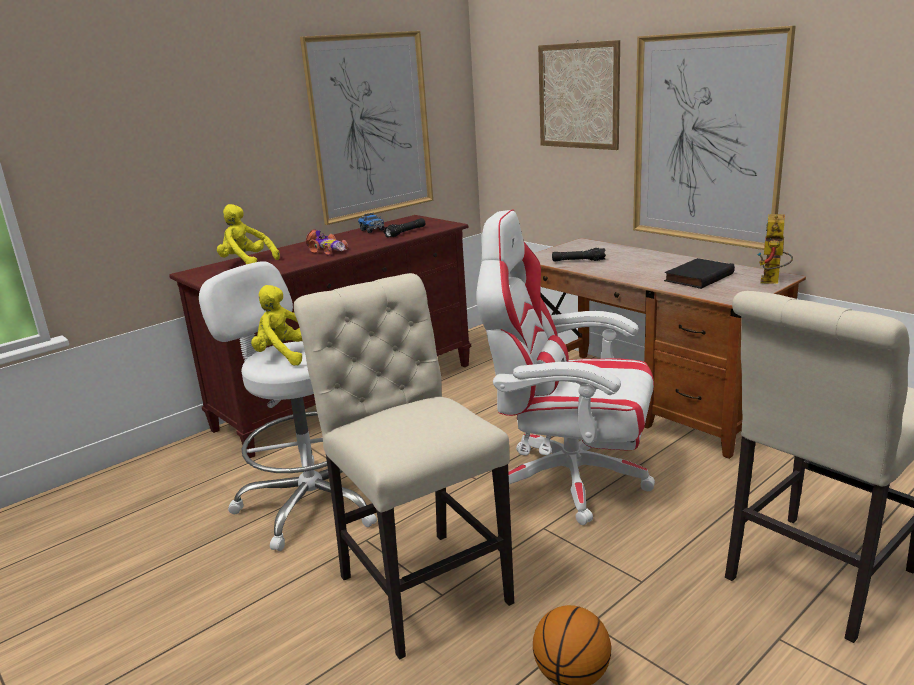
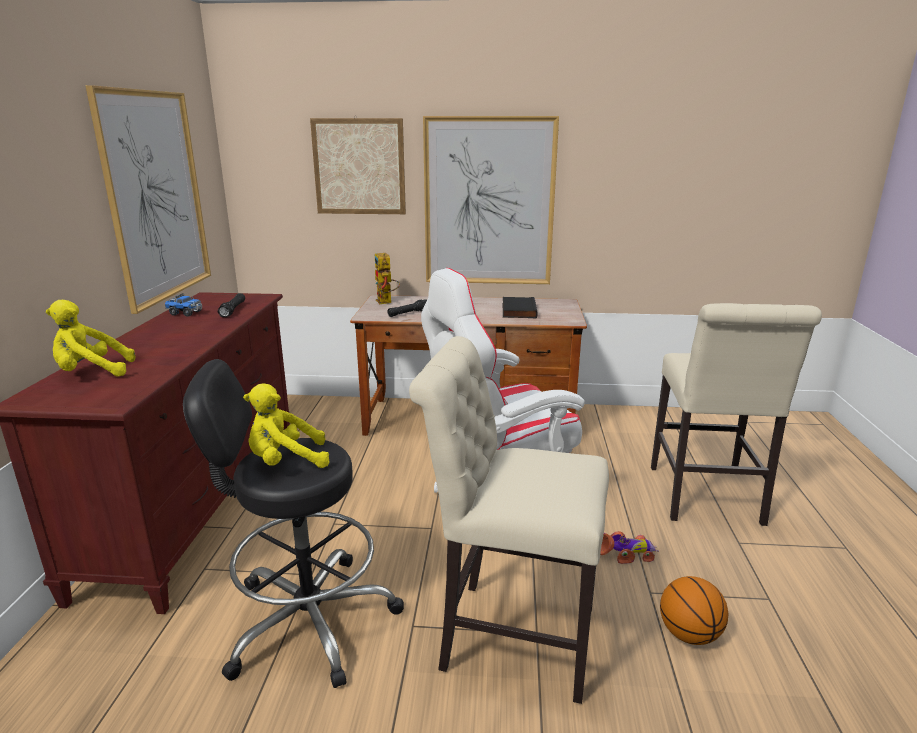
camera: 45 degrees left, 0 degrees up
white stool [199,261,377,551] -> black stool [183,359,404,688]
toy car [306,229,349,255] -> toy car moved to [600,531,659,564]
toy robot [757,214,793,284] -> toy robot moved to [375,253,400,304]

